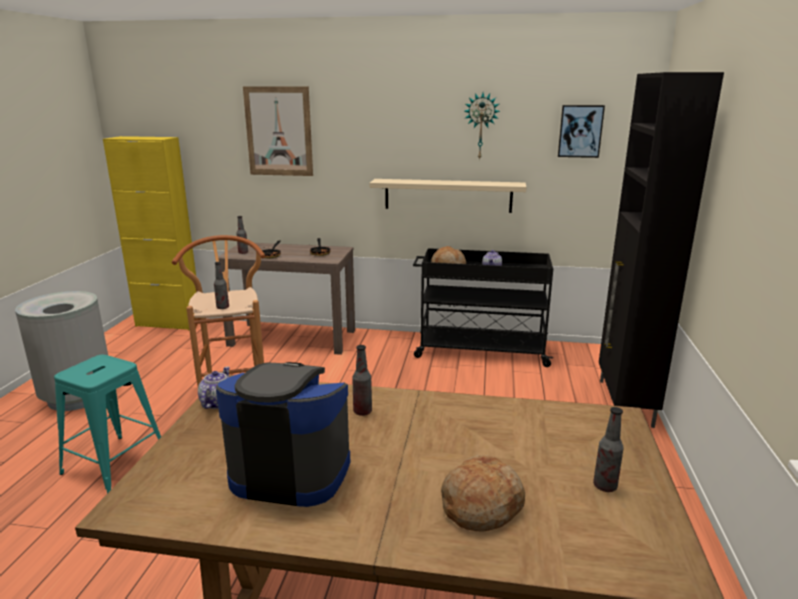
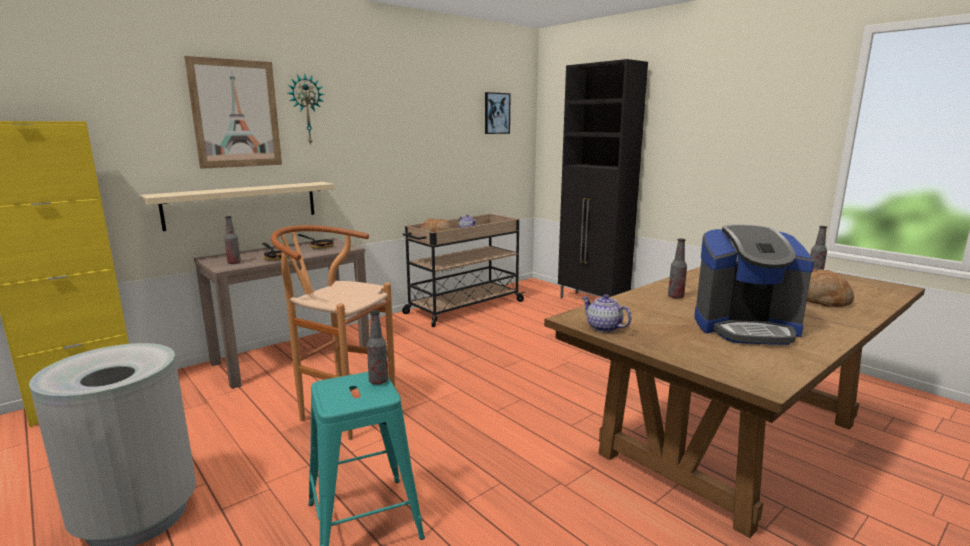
camera: 50 degrees left, 5 degrees down
bottle [214,262,229,309] -> bottle moved to [367,310,388,385]
coffee machine [216,362,350,507] -> coffee machine turned 135 degrees counterclockwise [694,225,814,345]
beige shelf [370,179,527,213] -> beige shelf moved to [140,182,335,231]
black cart [413,248,554,367] -> beige cart [402,214,525,327]
wall clock [464,93,500,160] -> wall clock moved to [288,74,325,146]

